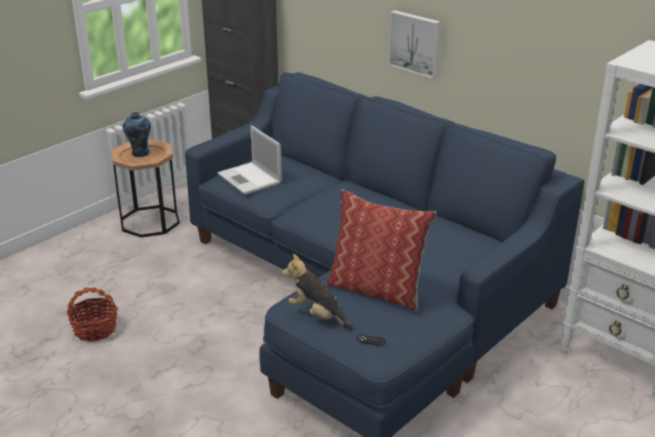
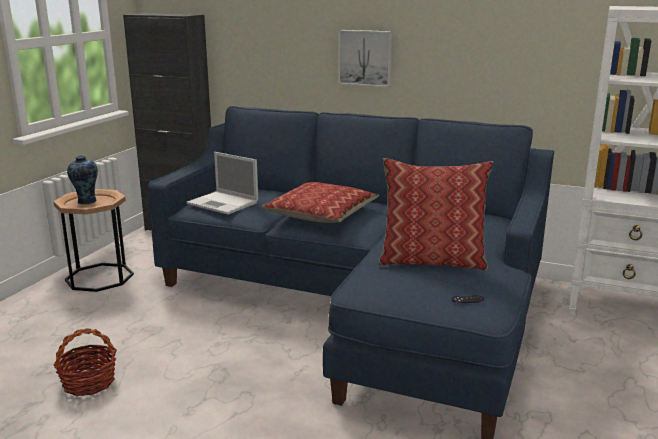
camera: 20 degrees left, 10 degrees down
plush toy [282,254,354,330] -> none
none -> pillow [262,182,379,223]

